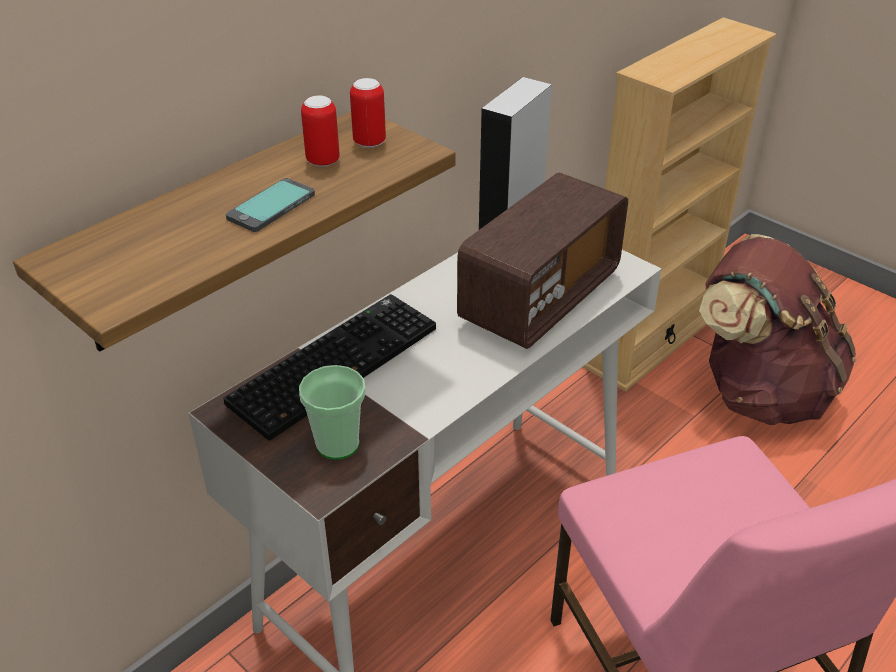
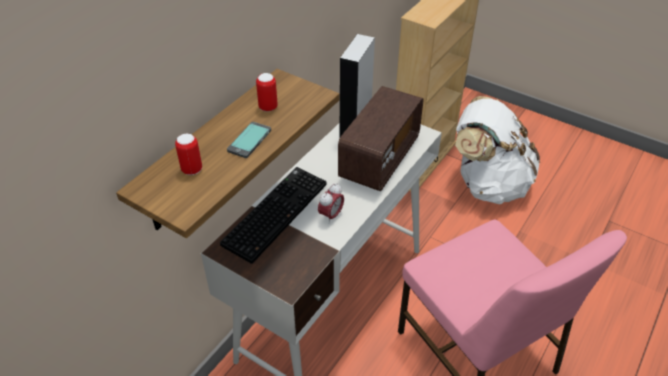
camera: 10 degrees left, 5 degrees up
cup [299,365,366,460] -> none
can [350,78,386,148] -> can moved to [175,133,202,175]
brown backpack [699,234,856,425] -> white backpack [455,96,540,204]
none -> alarm clock [318,183,344,224]

